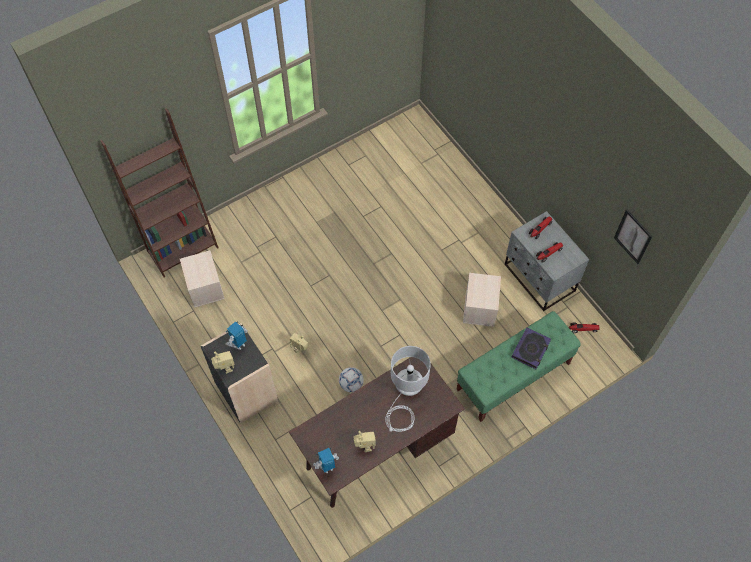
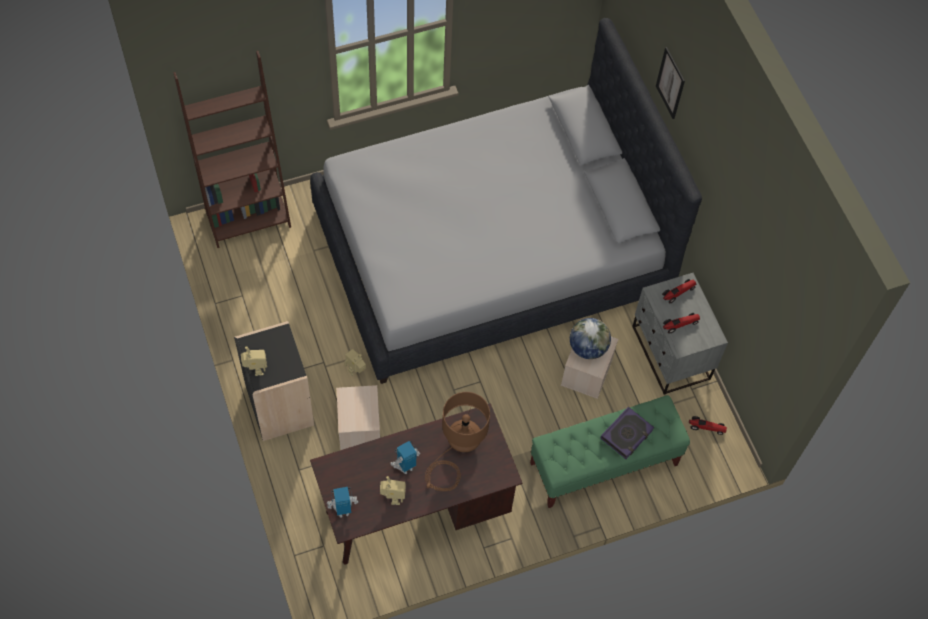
camera: 10 degrees right, 0 degrees up
beige storage box [180,250,225,308] -> beige storage box moved to [337,385,380,450]
toy robot [226,321,248,350] -> toy robot moved to [390,441,420,474]
football [339,367,364,392] -> none
white table lamp [385,346,431,432] -> brown table lamp [425,392,490,491]
picture [614,210,653,264] -> picture moved to [656,47,685,119]
none -> grey bed [310,18,702,384]
none -> globe [570,318,611,359]

